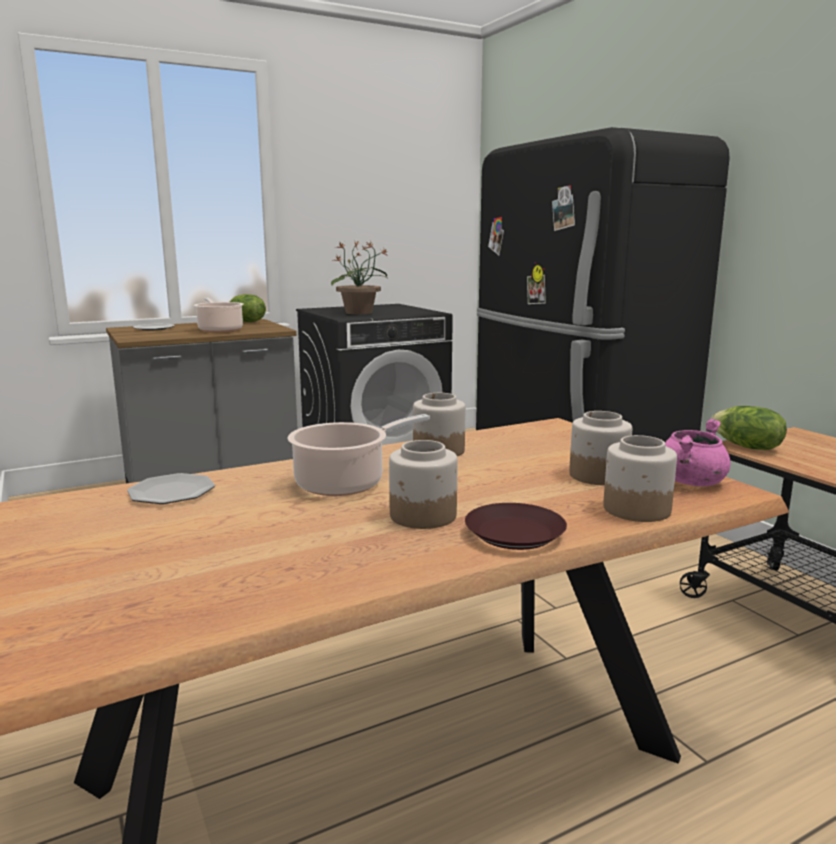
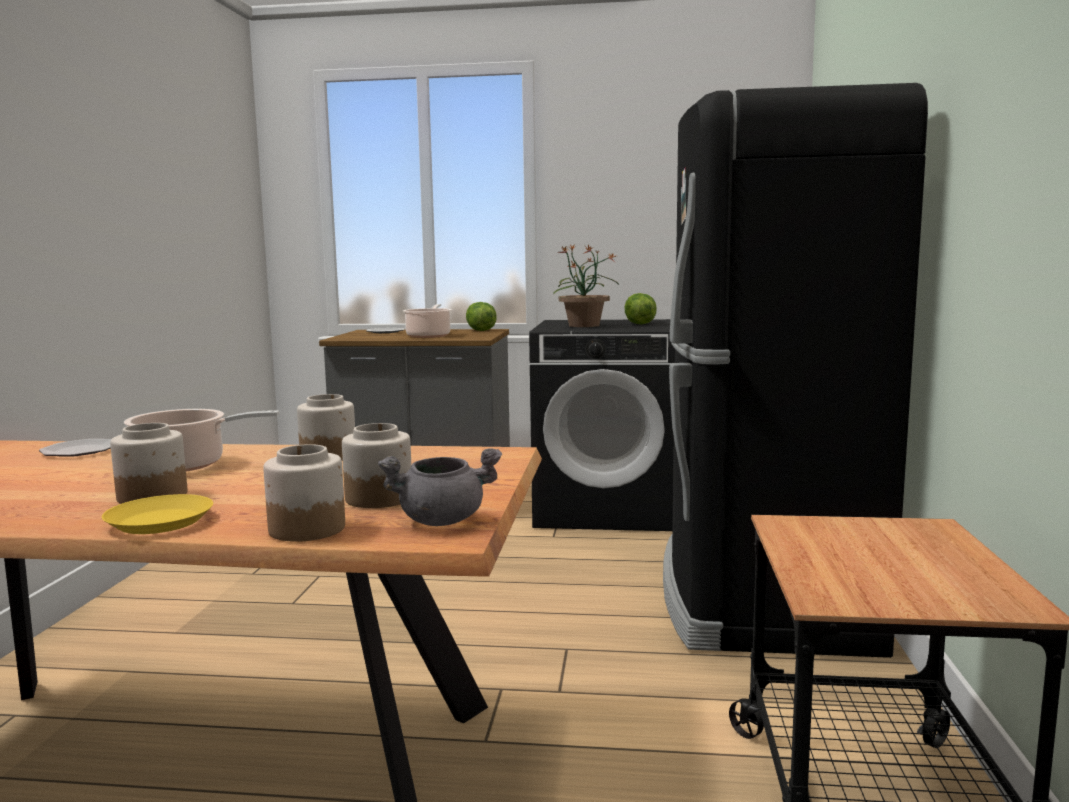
camera: 35 degrees right, 5 degrees down
brown plate [465,503,567,550] -> yellow plate [102,494,213,534]
pink cooking pot [665,419,731,486] -> grey cooking pot [378,448,502,526]
lettuce [711,406,787,450] -> lettuce moved to [625,293,657,324]

